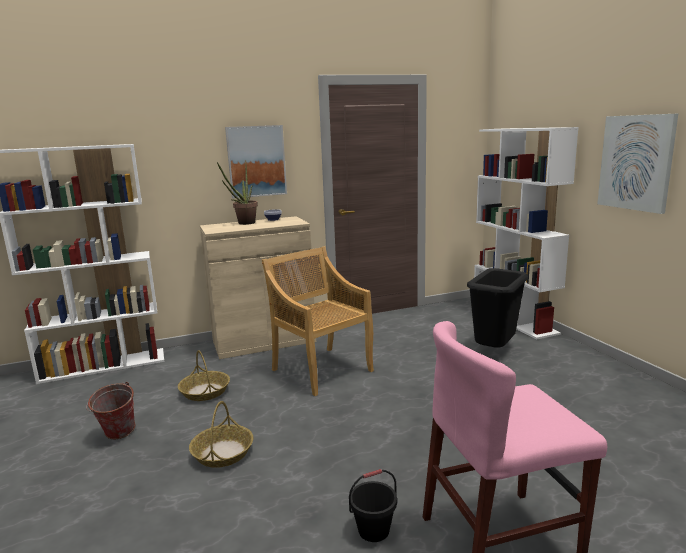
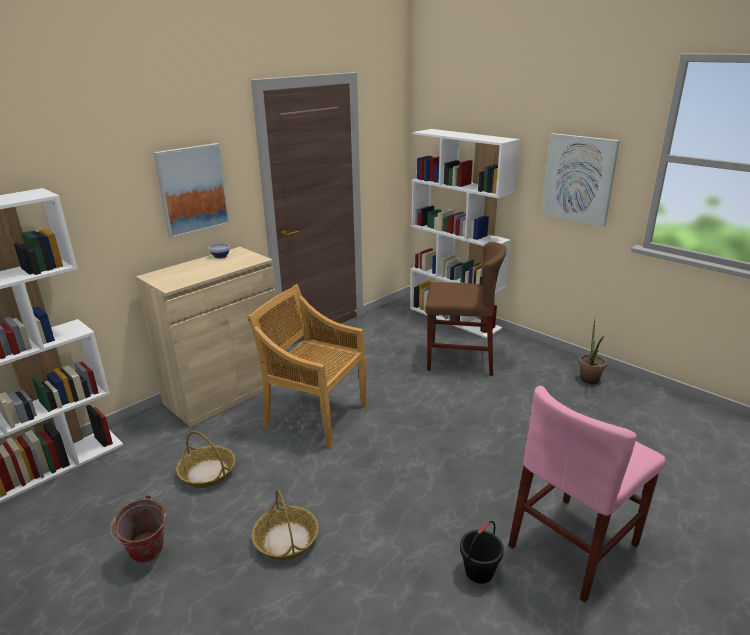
camera: 25 degrees left, 10 degrees up
potted plant [217,160,258,225] -> potted plant moved to [579,318,607,384]
black trash can [467,268,528,348] -> brown chair [425,242,506,376]

